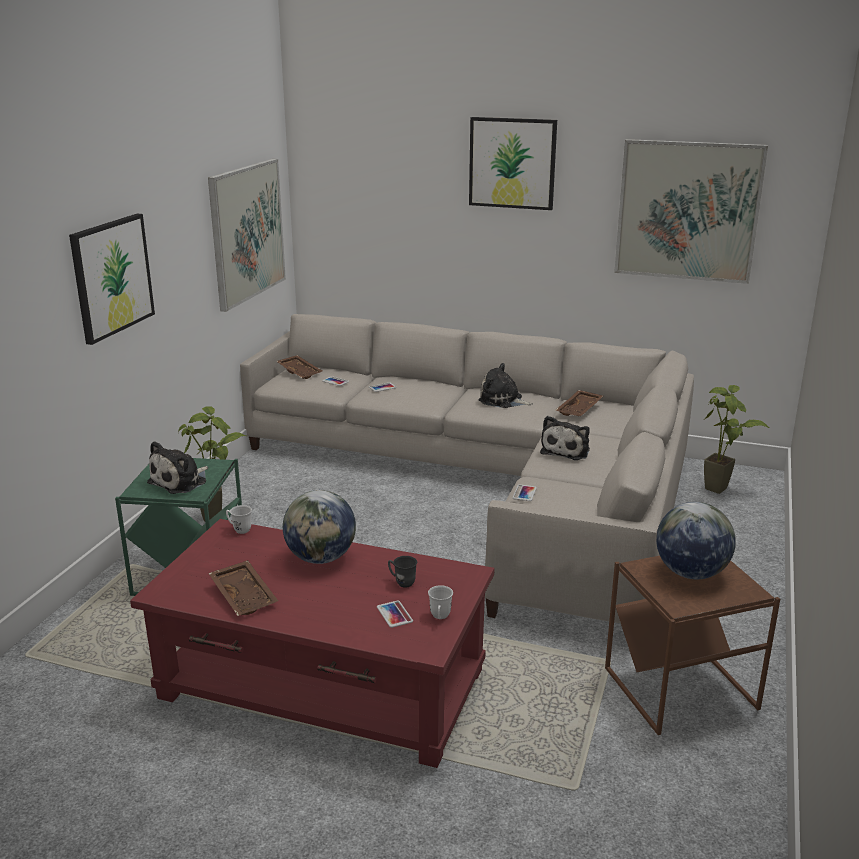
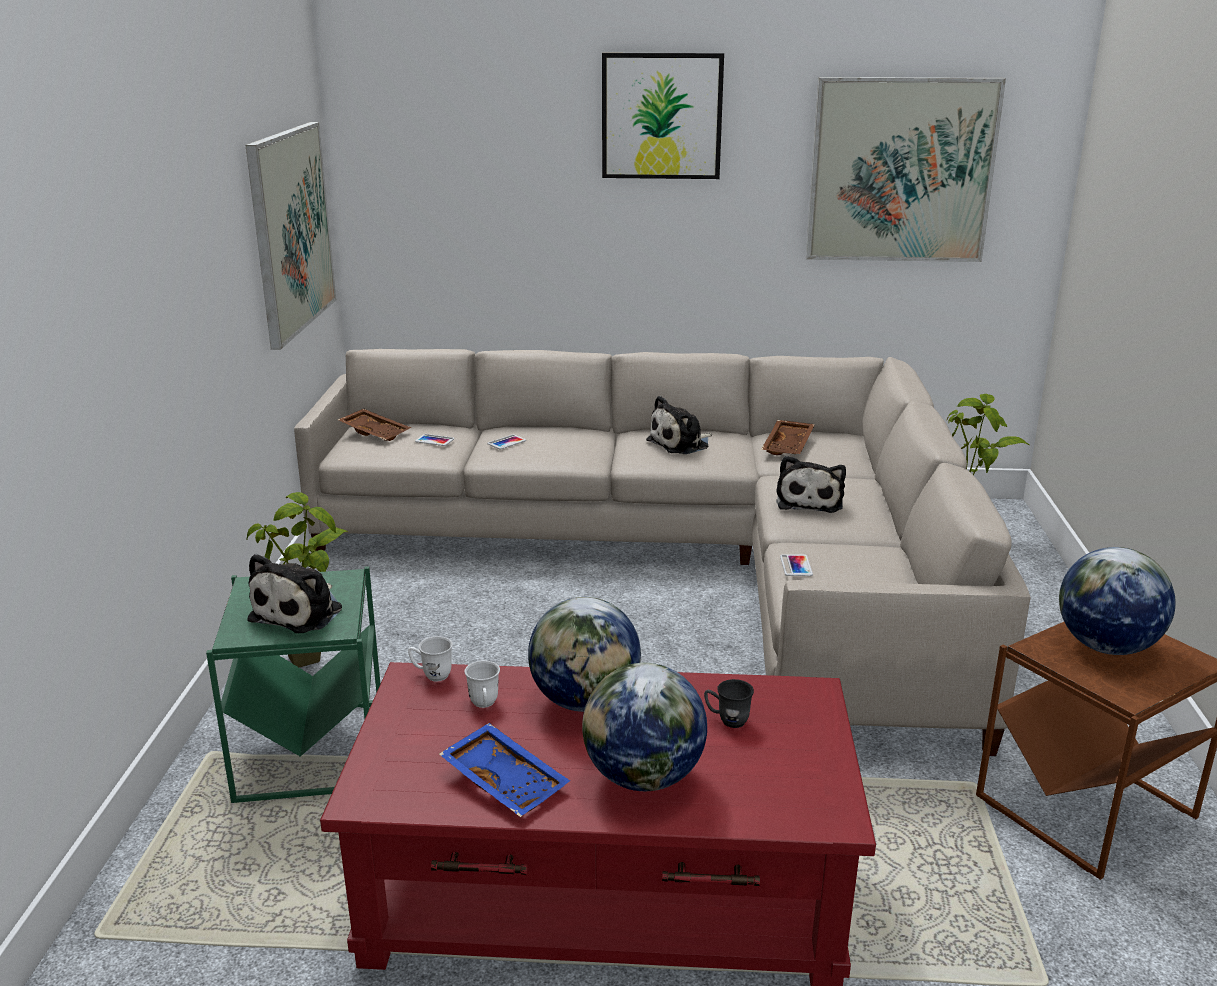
camera: 15 degrees left, 0 degrees up
picture [69,214,155,345] -> none
brown tray [209,560,278,616] -> blue tray [439,723,570,817]
phone [377,601,413,628] -> none
white mug [428,585,453,619] -> white mug moved to [465,661,500,708]
plush toy [478,363,533,408] -> plush toy turned 45 degrees counterclockwise [646,396,712,454]
none -> globe [582,663,707,791]

